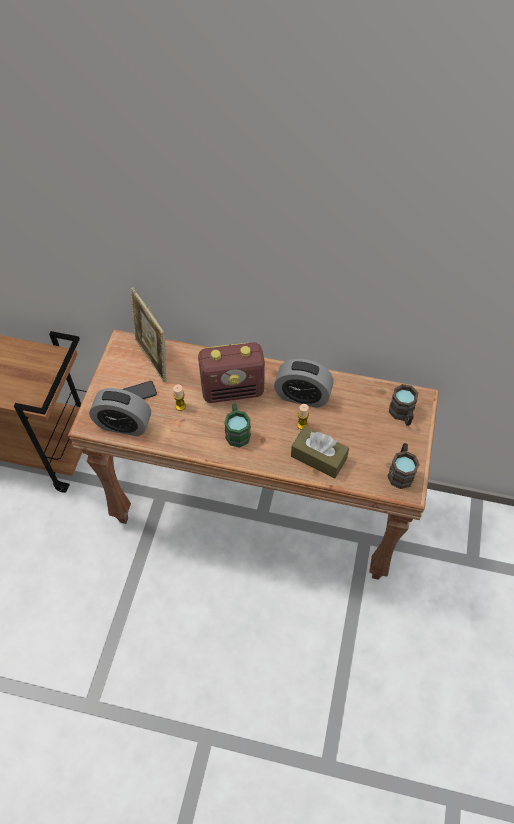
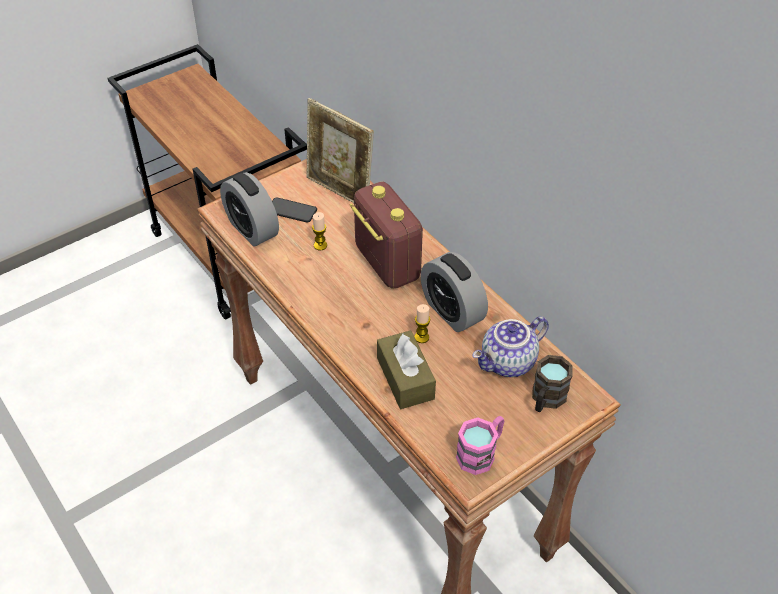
camera: 40 degrees right, 10 degrees down
picture frame [131,287,166,383] -> picture frame turned 60 degrees counterclockwise [307,98,374,203]
radio [198,342,265,403] -> radio turned 150 degrees counterclockwise [350,182,423,289]
green mug [224,403,251,448] -> none
brown mug [387,443,420,489] -> pink mug [456,416,504,475]
none -> teapot [472,316,549,377]

